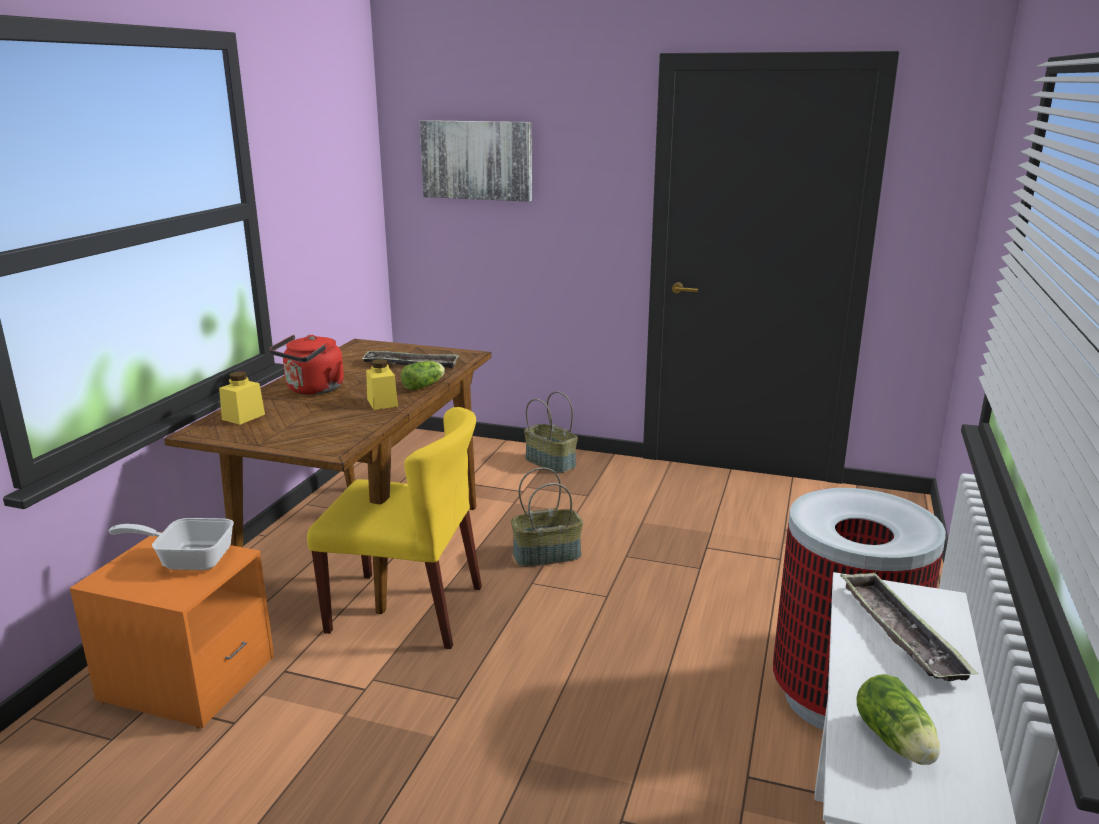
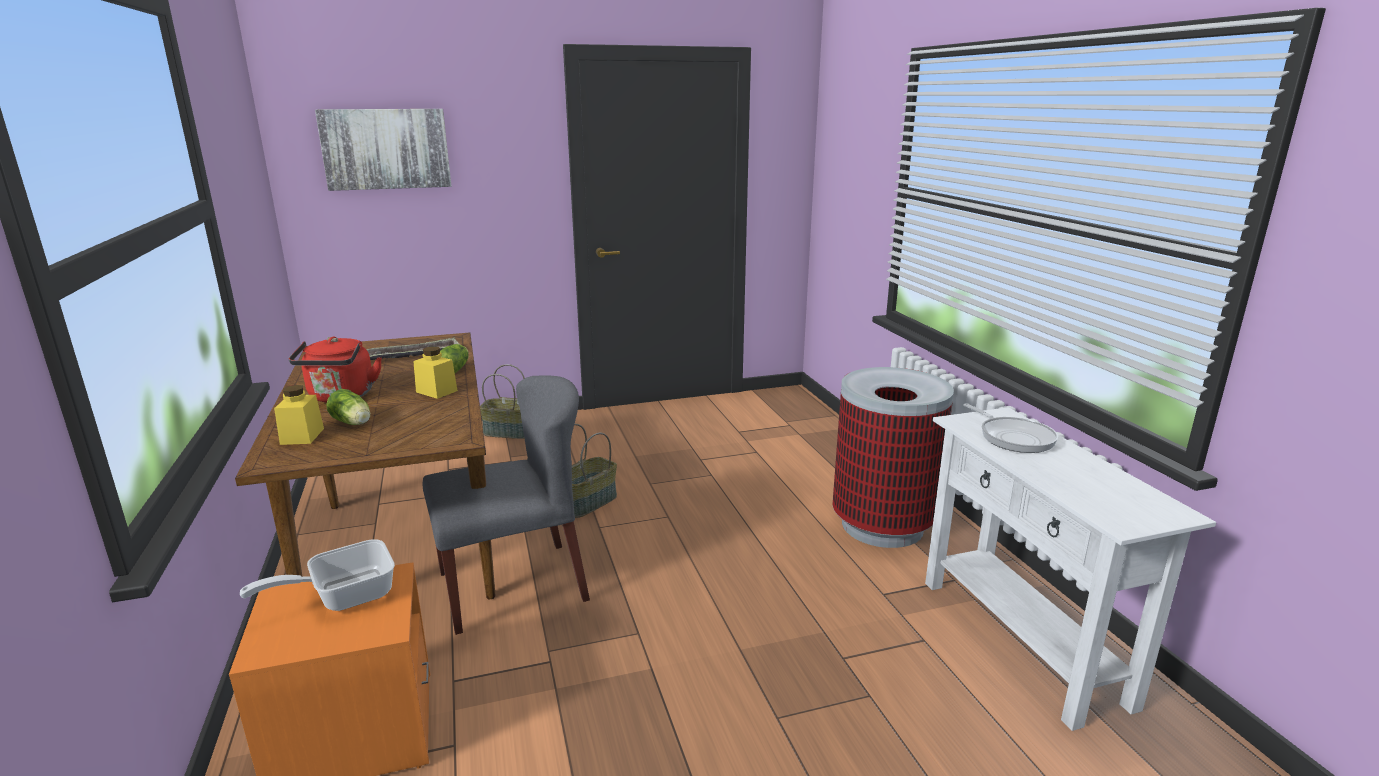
camera: 35 degrees left, 0 degrees up
yellow chair [307,407,482,649] -> grey chair [423,375,590,635]
tray [840,572,978,682] -> frying pan [963,403,1058,453]
lettuce [856,674,940,765] -> lettuce moved to [326,389,370,425]

